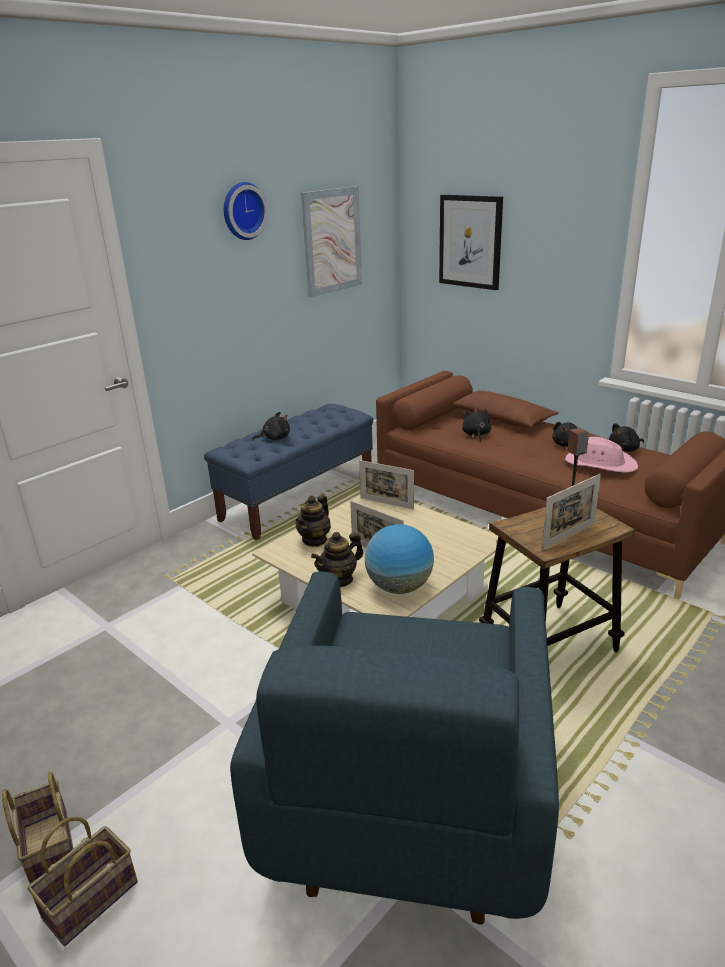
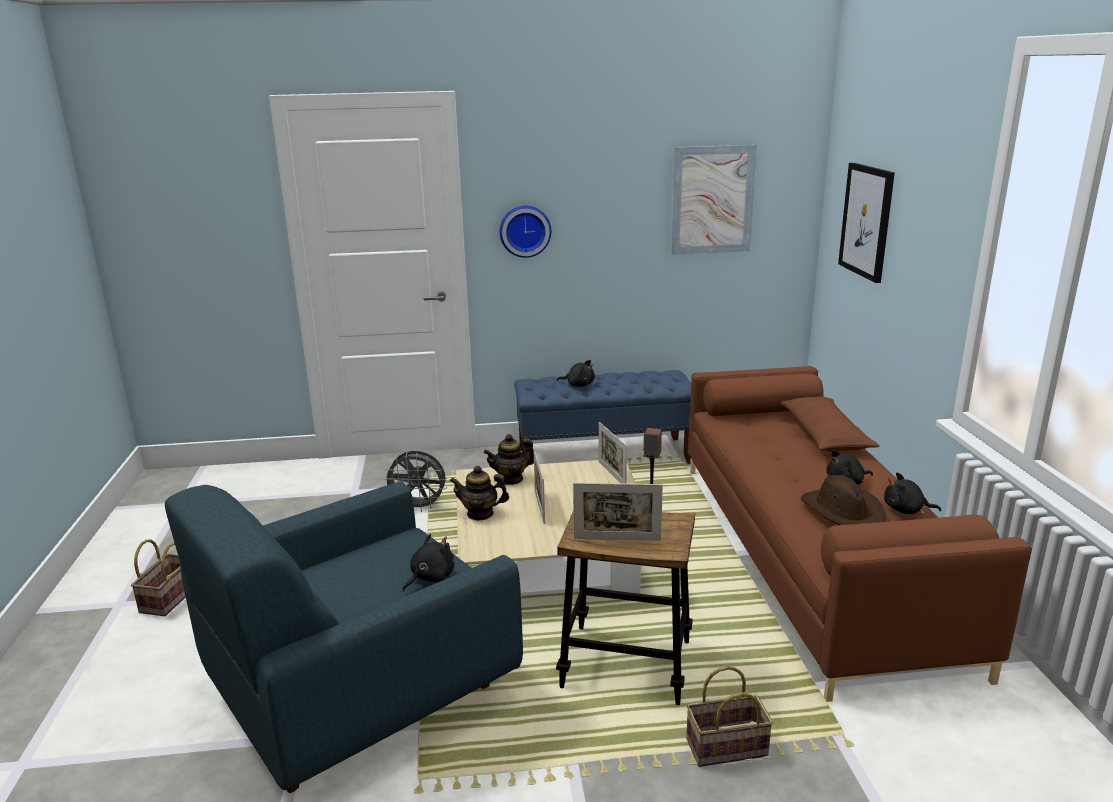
camera: 40 degrees right, 5 degrees down
basket [28,816,138,946] -> basket moved to [686,666,773,767]
wall clock [224,182,268,240] -> wall clock moved to [500,206,551,258]
globe [365,524,434,594] -> none
black plush toy [462,408,491,442] -> black plush toy moved to [402,534,454,592]
pink hat [565,437,638,473] -> brown hat [801,475,885,525]
none -> grey fan [382,451,447,512]

